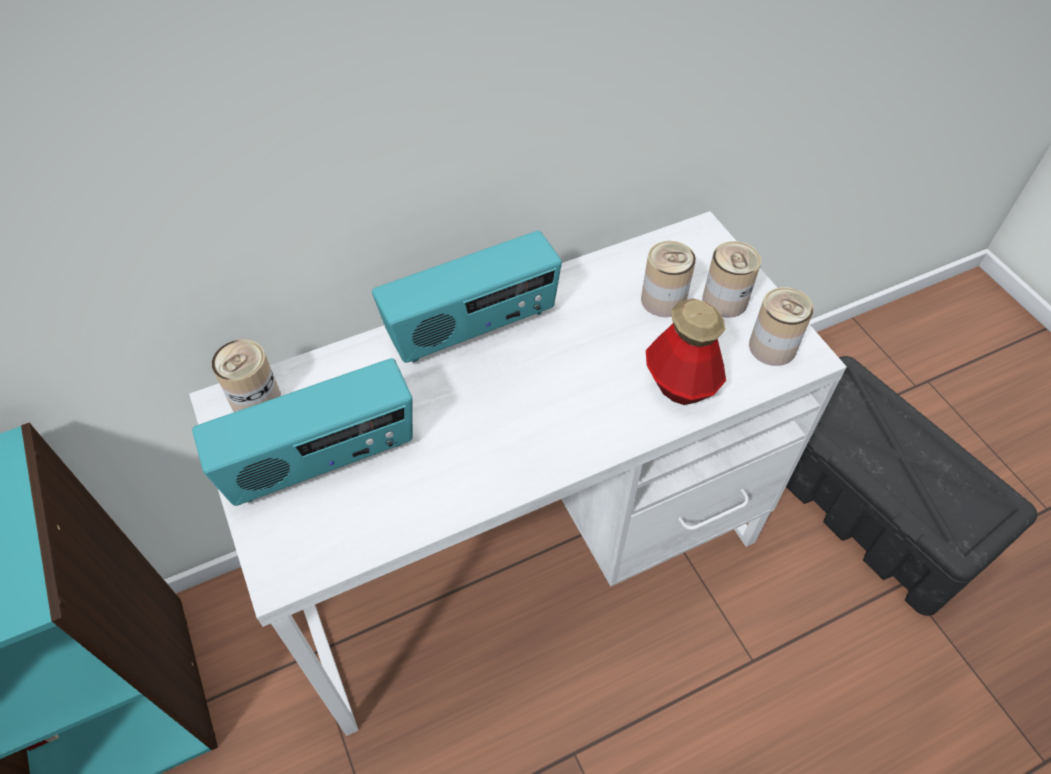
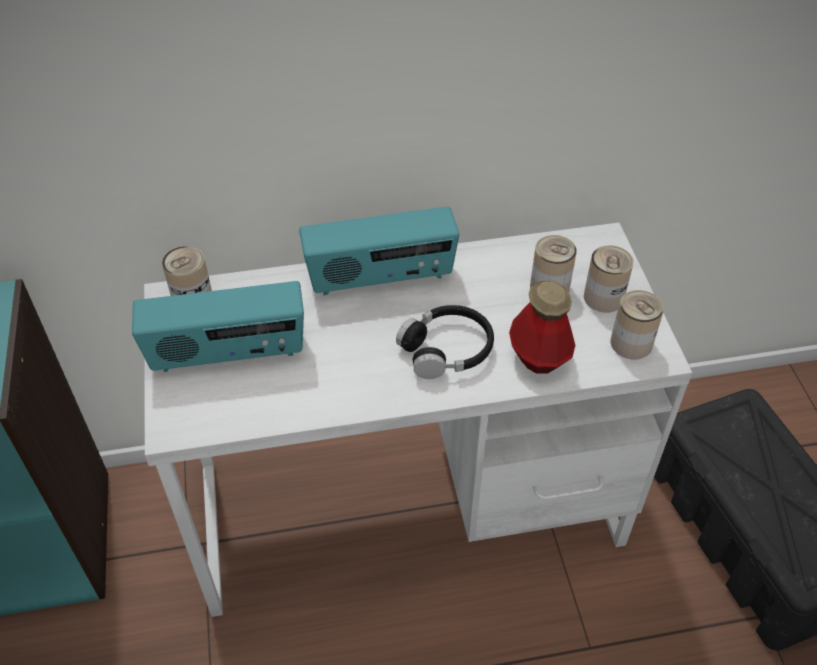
camera: 15 degrees right, 5 degrees down
none -> black headphones [396,305,494,379]

